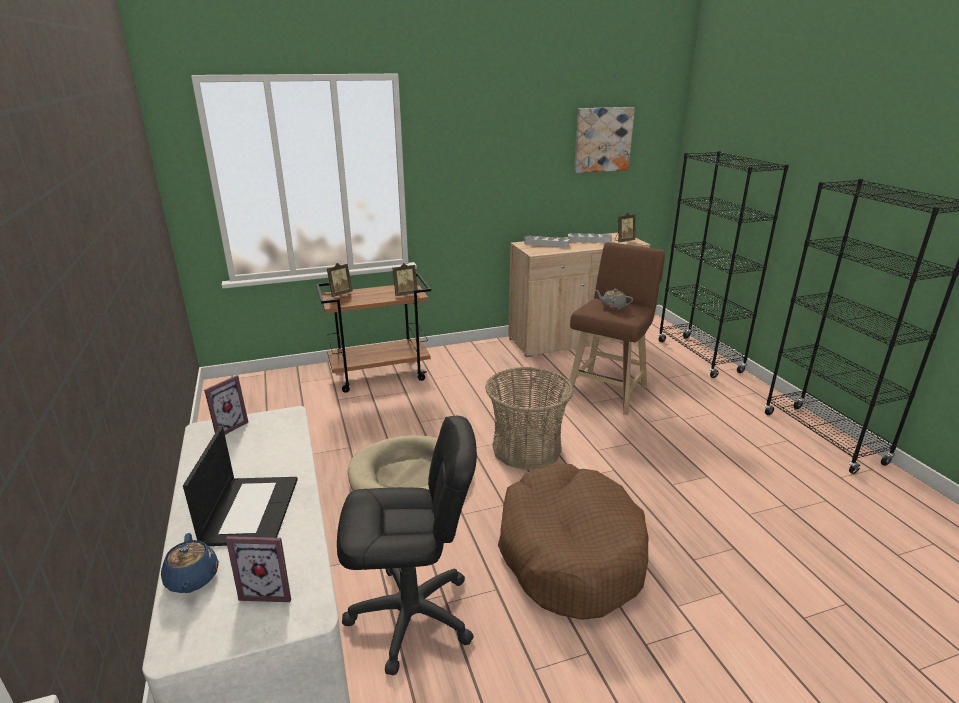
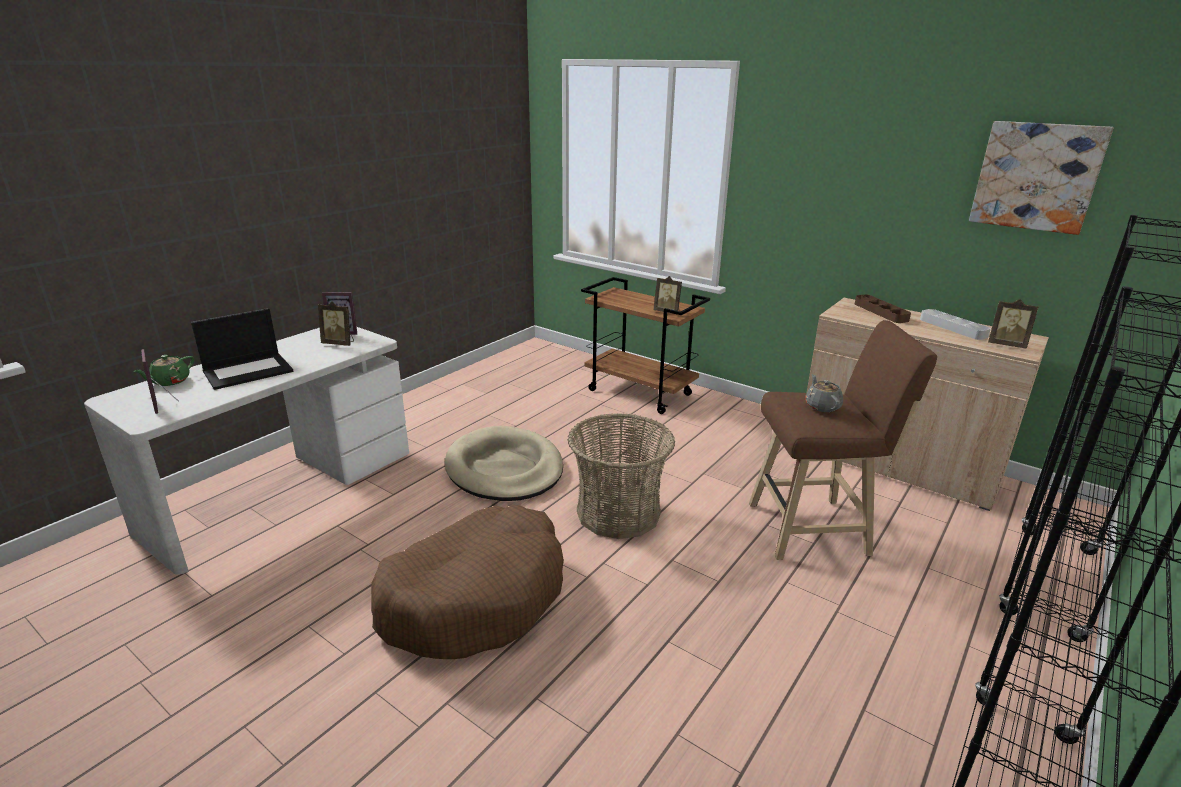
camera: 55 degrees right, 0 degrees up
blue teapot [161,533,219,593] -> green teapot [134,355,194,386]
picture frame [327,263,352,297] -> picture frame moved to [318,301,354,346]
black office chair [337,416,477,676] -> none
grey tray [524,236,569,247] -> brown tray [855,294,911,323]

